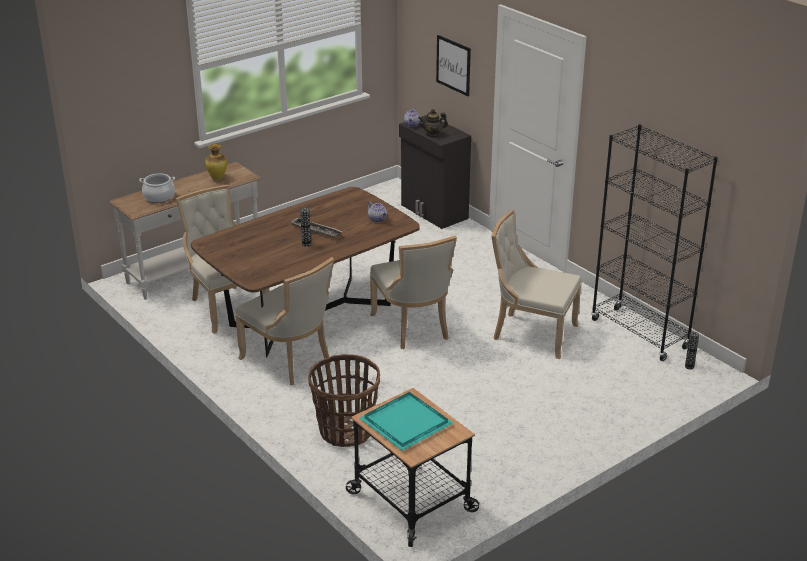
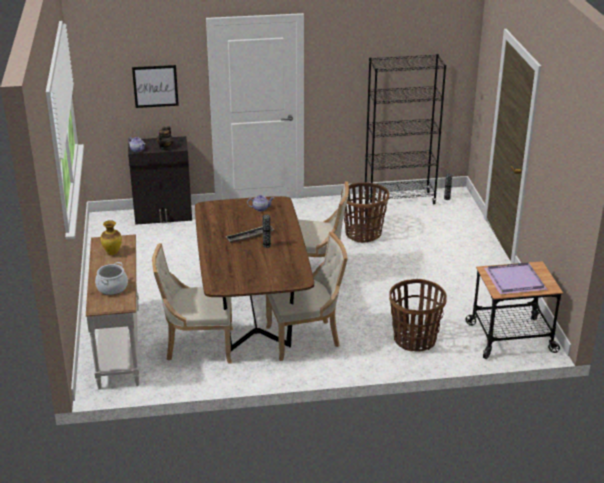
camera: 60 degrees left, 0 degrees up
turquoise tray [359,392,453,451] -> purple tray [484,263,548,295]
beige chair [492,210,582,359] -> basket [341,183,389,243]

